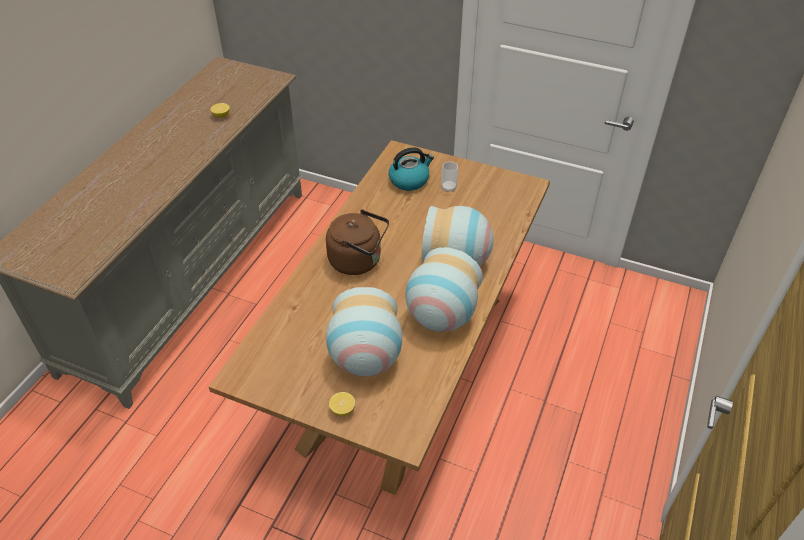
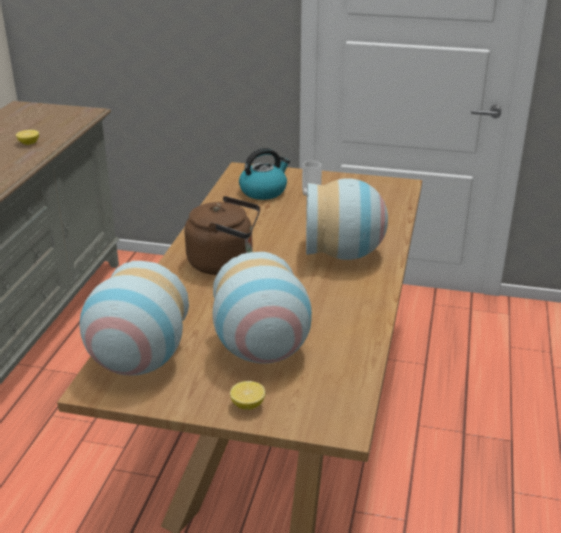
camera: 10 degrees left, 15 degrees down
vase [406,247,483,332] -> vase moved to [80,261,189,376]

